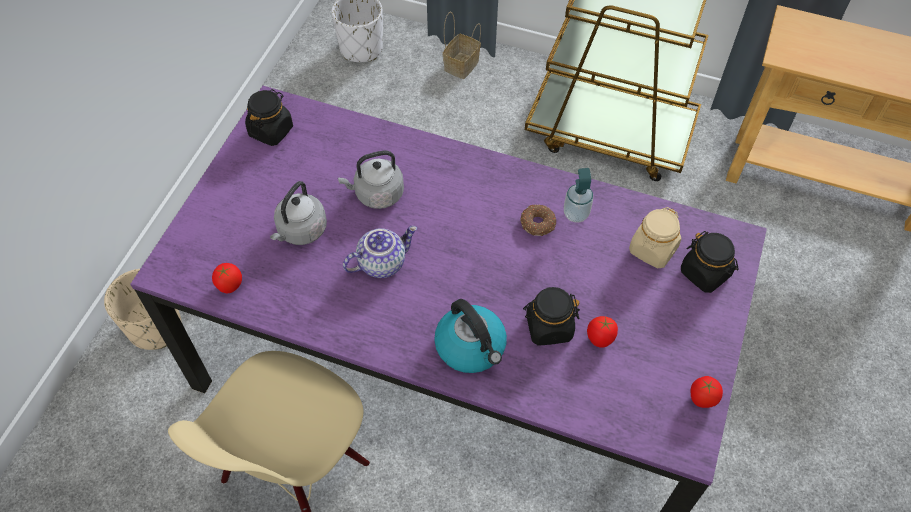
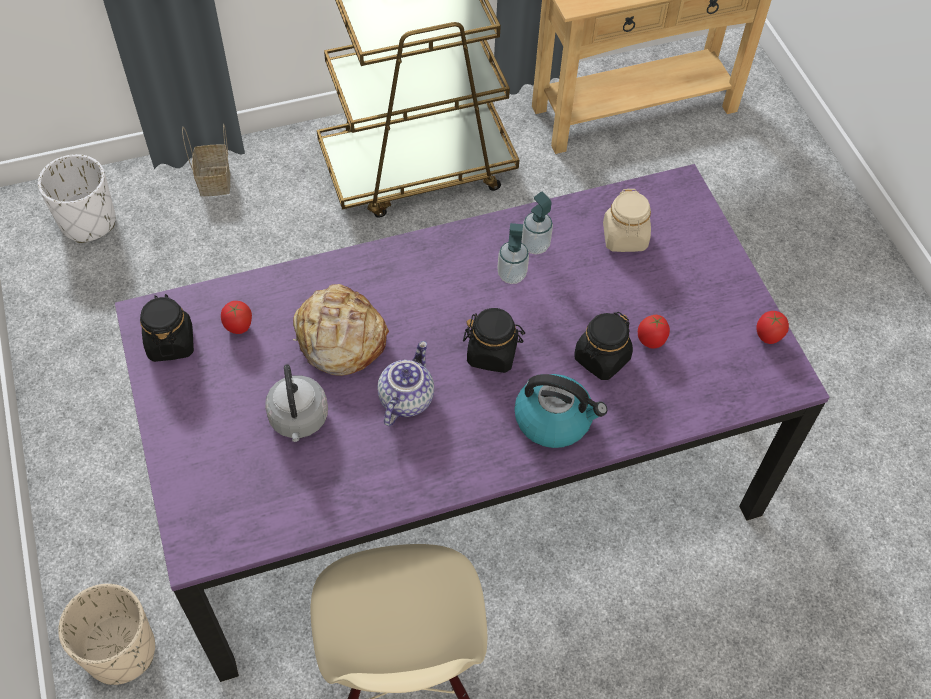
camera: 40 degrees left, 0 degrees up
tomato [212,263,242,293] -> tomato moved to [221,301,252,334]
grey kettle [338,150,404,209] -> bread [293,284,389,376]
donut [520,205,556,236] -> soap dispenser [497,223,529,284]
black jar [681,231,739,293] -> black jar moved to [463,308,525,373]

